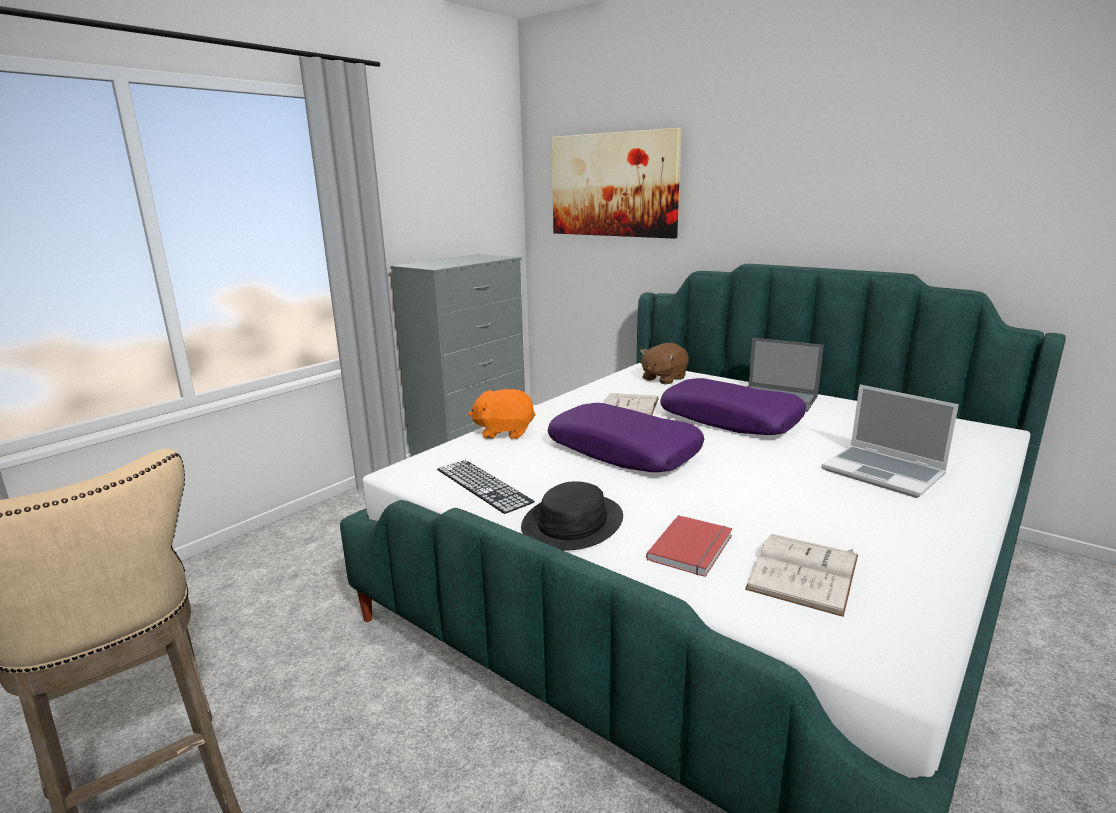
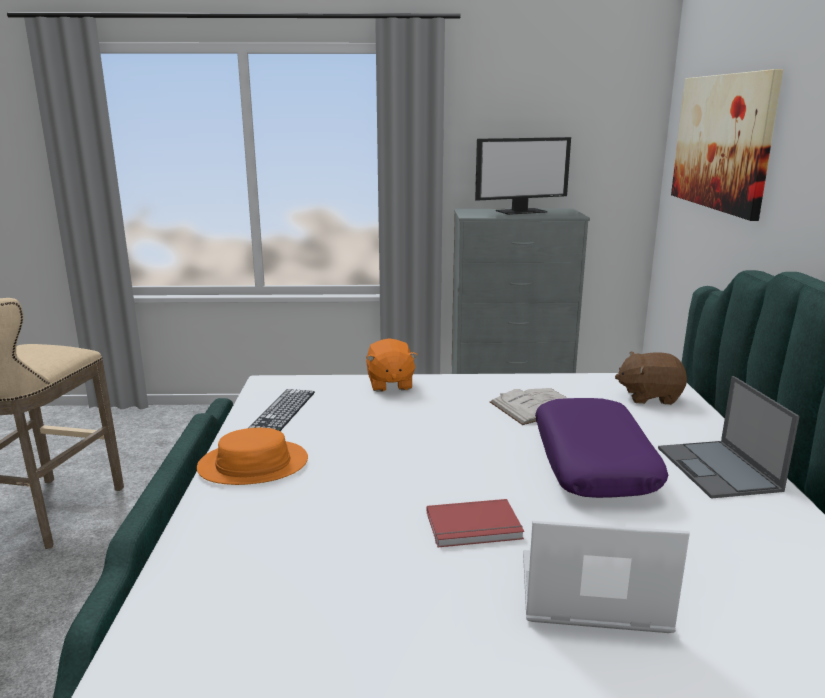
camera: 50 degrees right, 0 degrees up
orange plush toy [469,389,535,439] -> orange plush toy turned 150 degrees counterclockwise [366,338,418,392]
black hat [521,481,623,551] -> orange hat [197,428,308,485]
purple pillow [548,403,704,472] -> none
red book [646,515,732,577] -> red book moved to [427,499,524,547]
white book [745,534,858,617] -> none
laptop [822,385,959,498] -> laptop turned 90 degrees clockwise [523,521,690,633]
none -> monitor [475,137,571,215]

